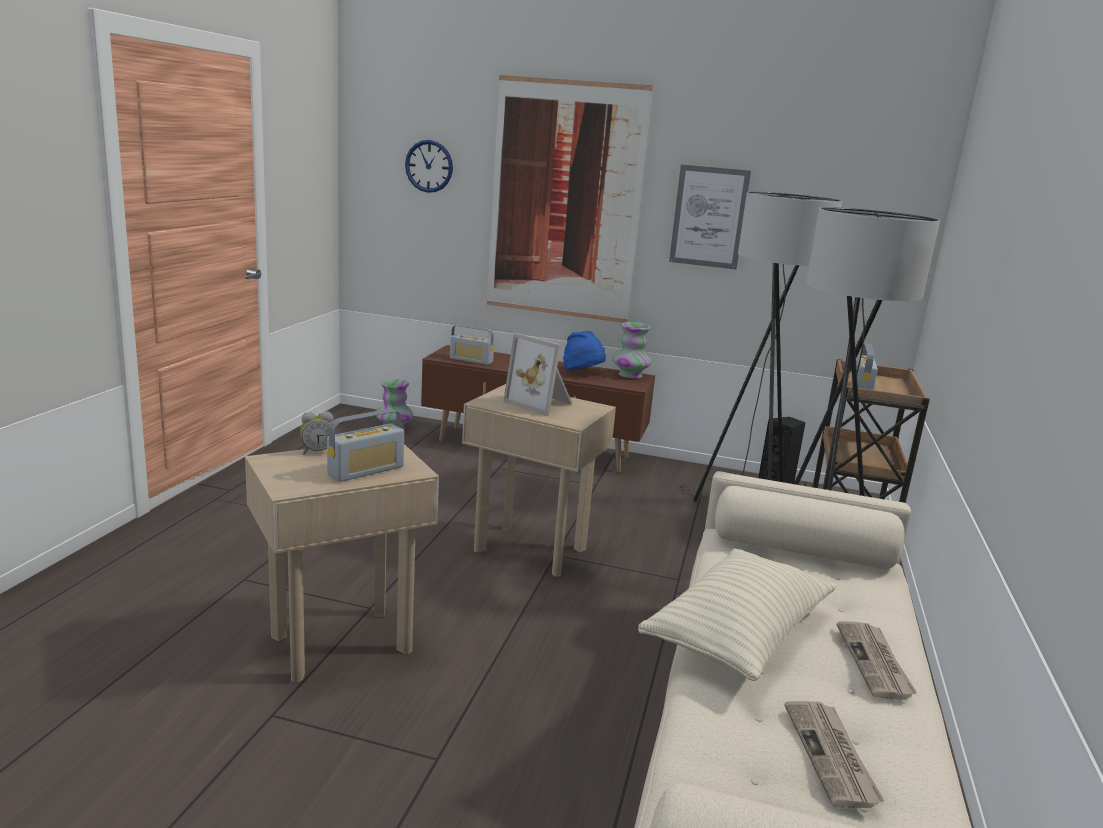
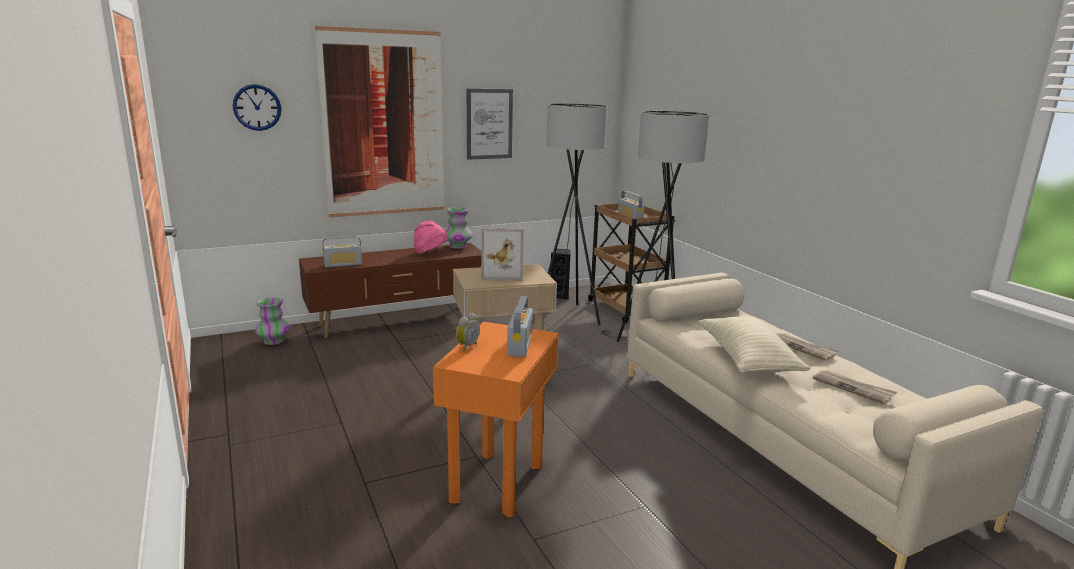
camera: 40 degrees left, 0 degrees up
beige side table [245,444,439,683] -> orange side table [433,322,559,517]
blue hat [563,331,606,370] -> pink hat [413,220,448,254]

